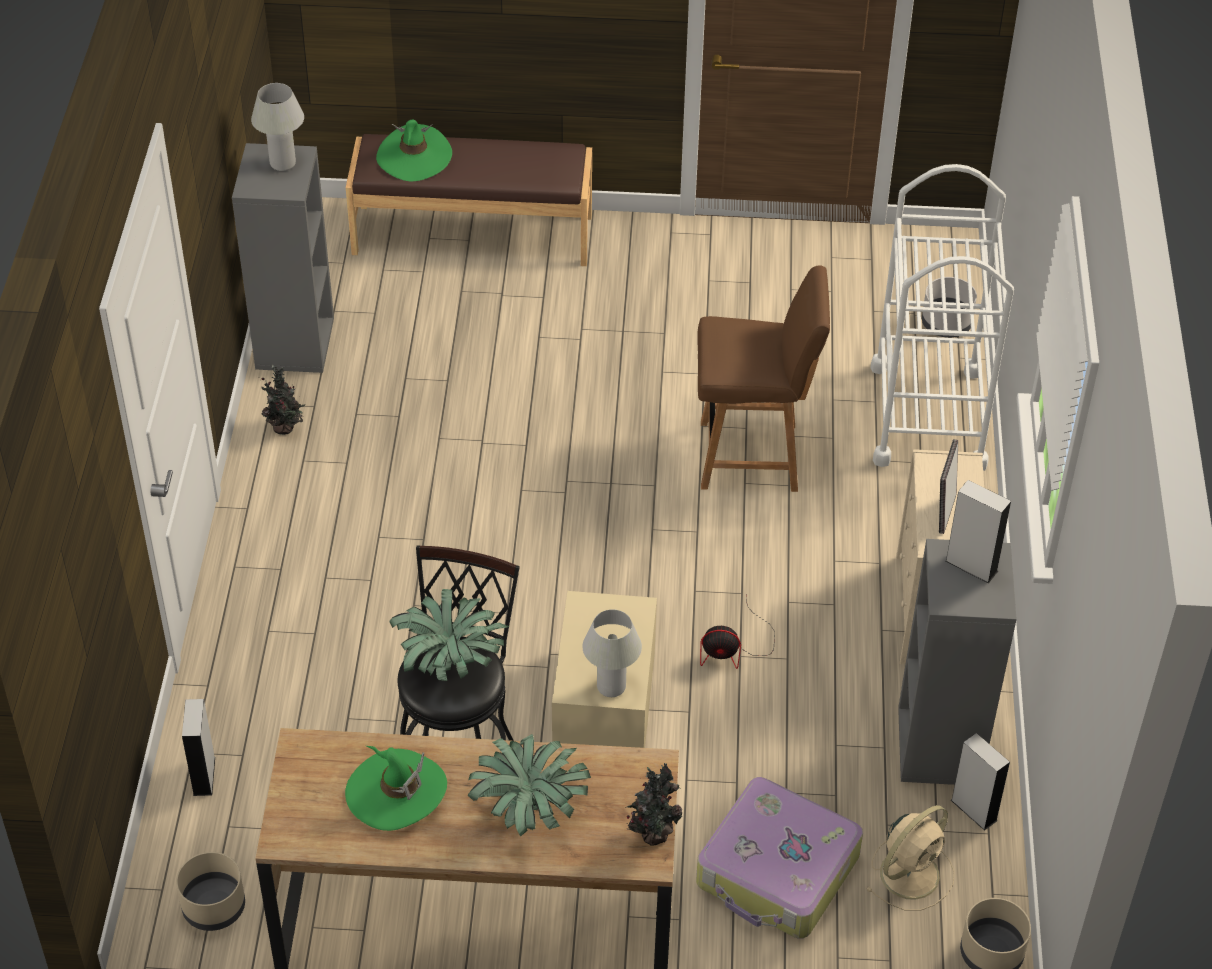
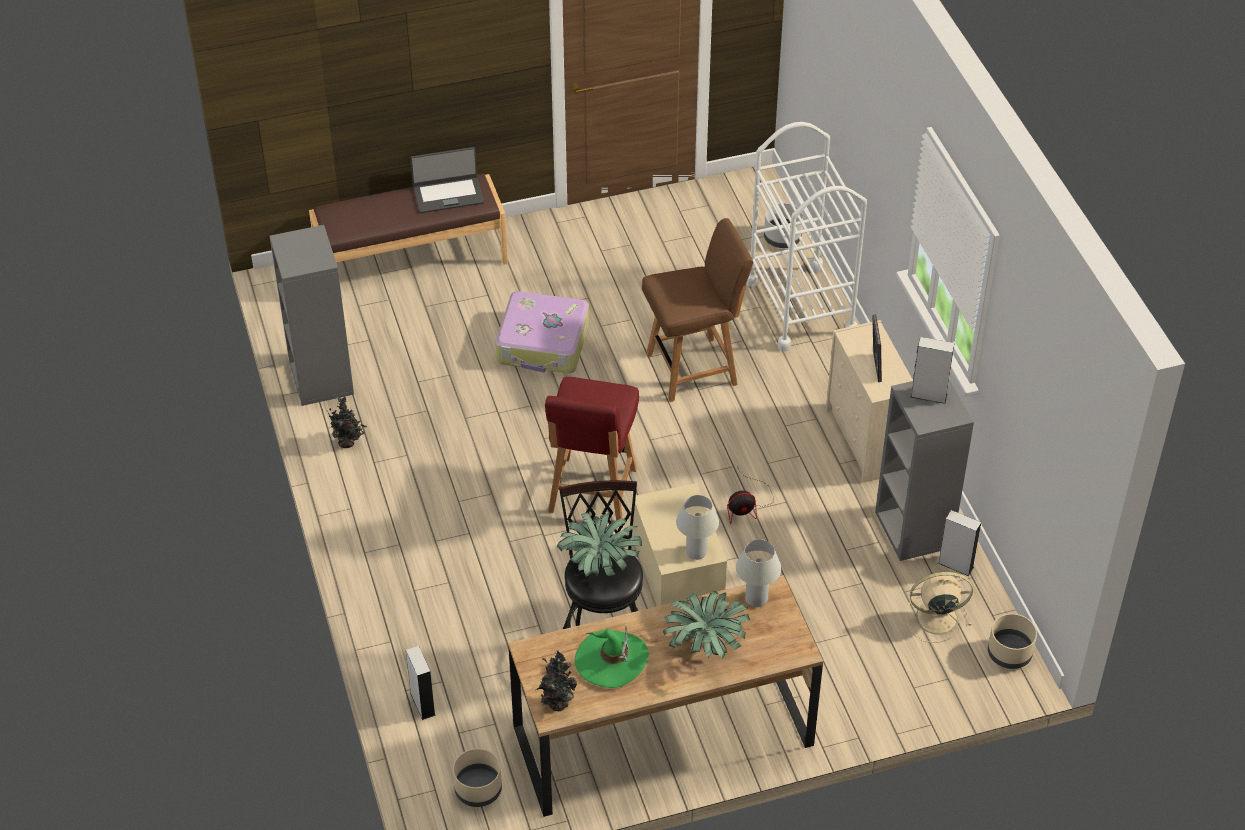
camera: 20 degrees left, 0 degrees up
white table lamp [251,83,304,171] -> white table lamp moved to [736,539,782,607]
green hat [376,120,452,181] -> none
potted plant [627,763,682,845] -> potted plant moved to [536,650,577,711]
suitcase [696,777,863,939] -> suitcase moved to [496,291,589,373]
beige fan [866,805,955,911] -> beige fan turned 120 degrees counterclockwise [906,572,973,643]
none -> laptop [410,147,484,213]
none -> red chair [545,377,639,520]

